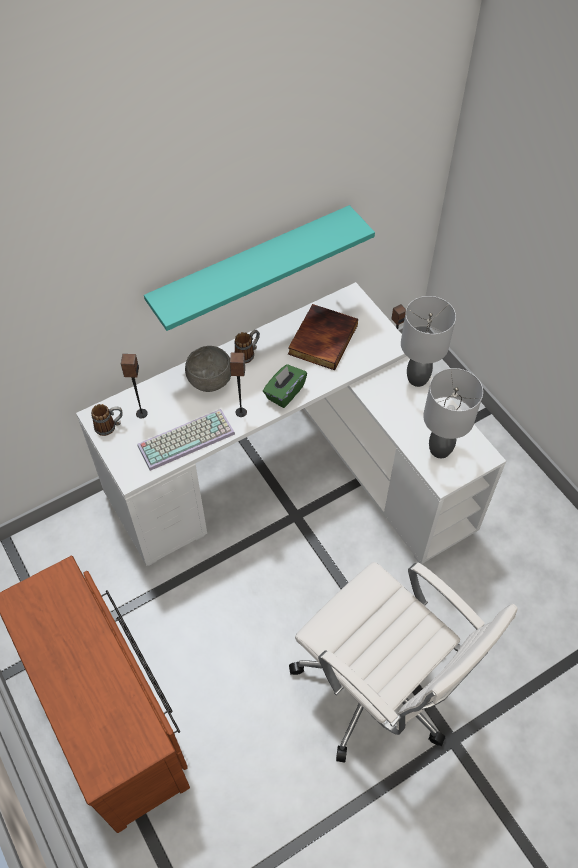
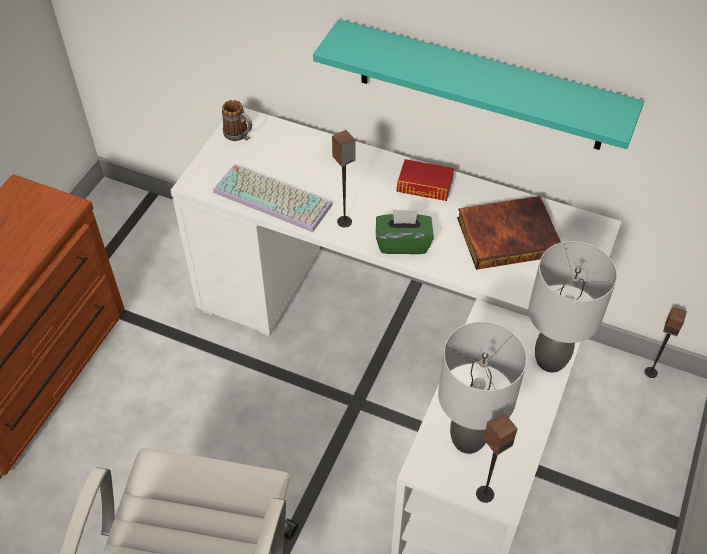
camera: 55 degrees right, 5 degrees down
speaker [121,354,148,418] -> speaker moved to [476,412,518,503]
grey bowl [185,346,231,392] -> none
mug [234,330,260,363] -> book [397,159,454,201]

